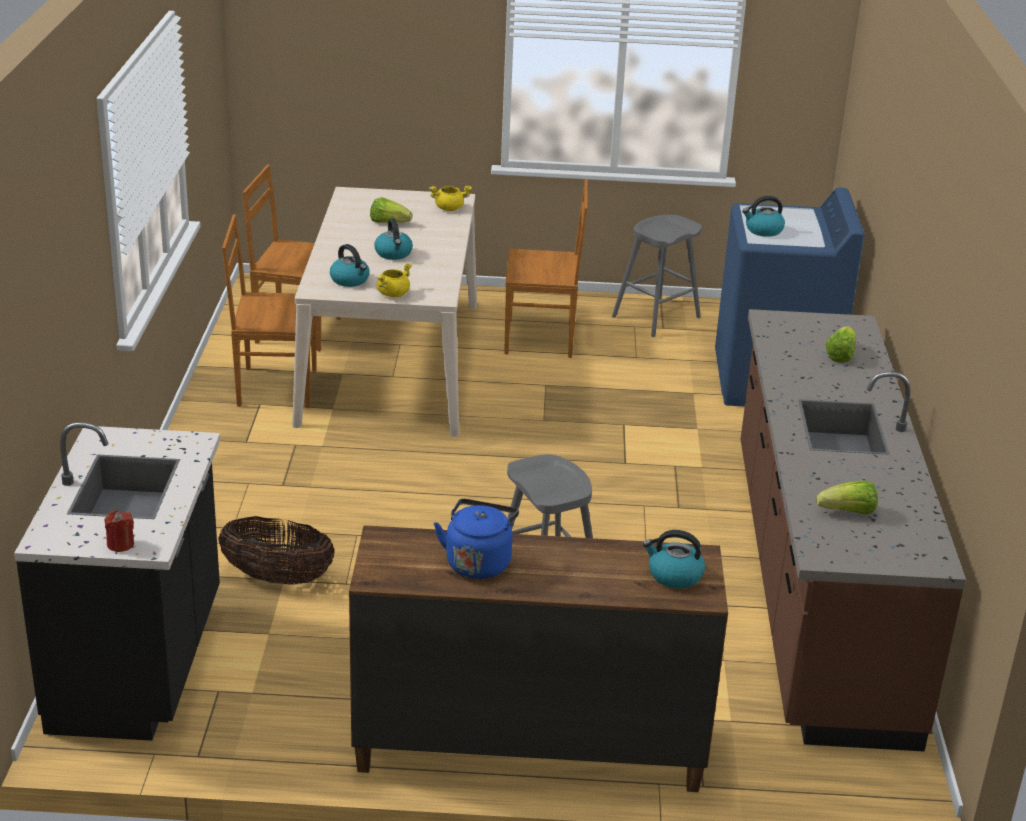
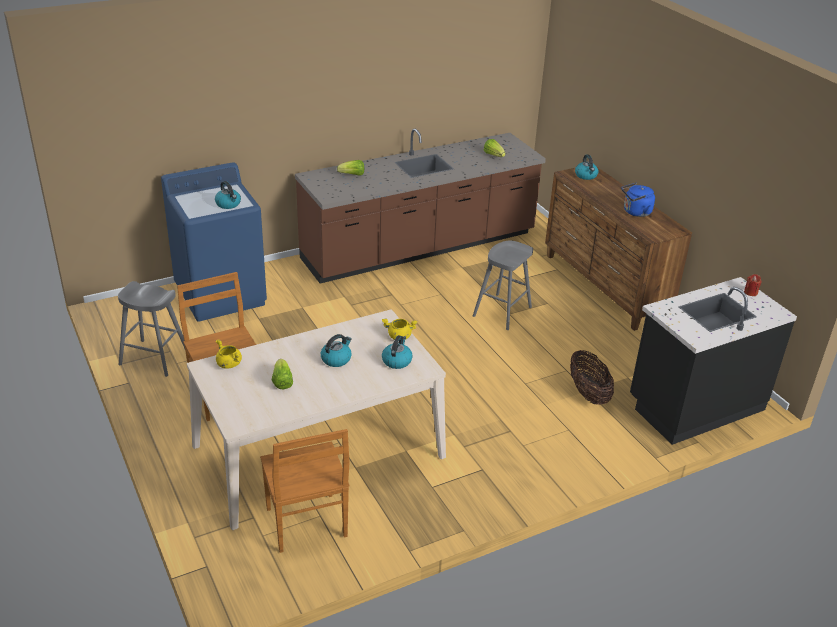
camera: 120 degrees left, 5 degrees up
brown chair [222,214,317,408] -> none

